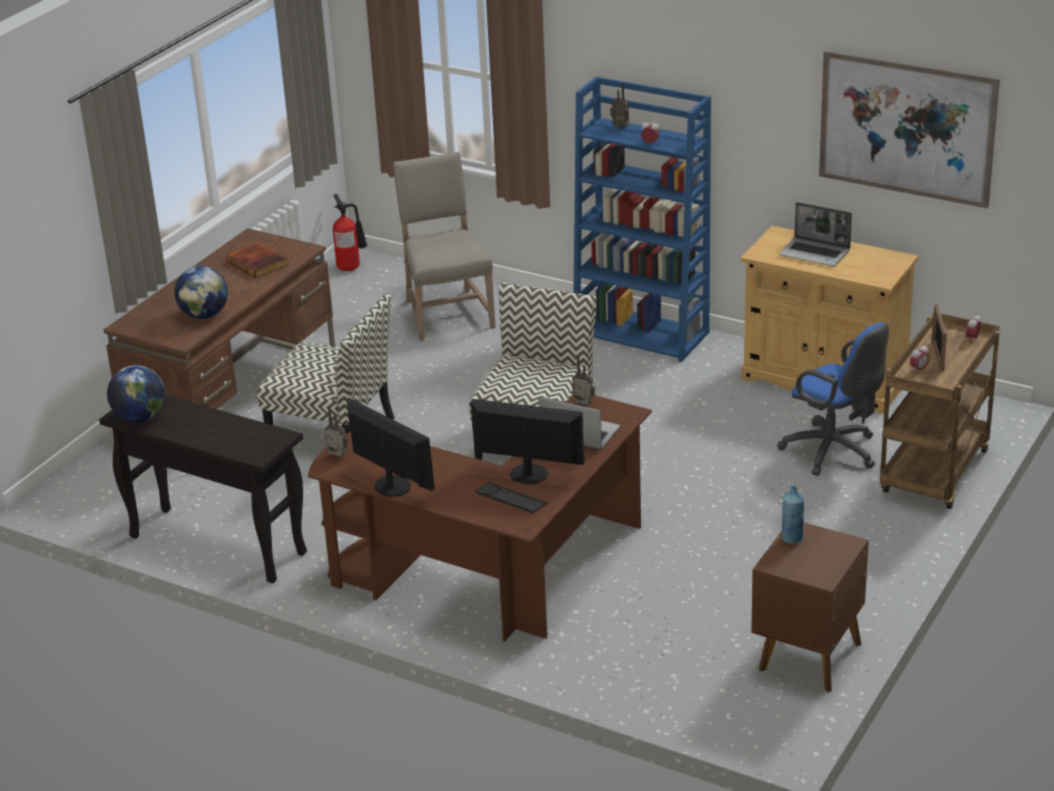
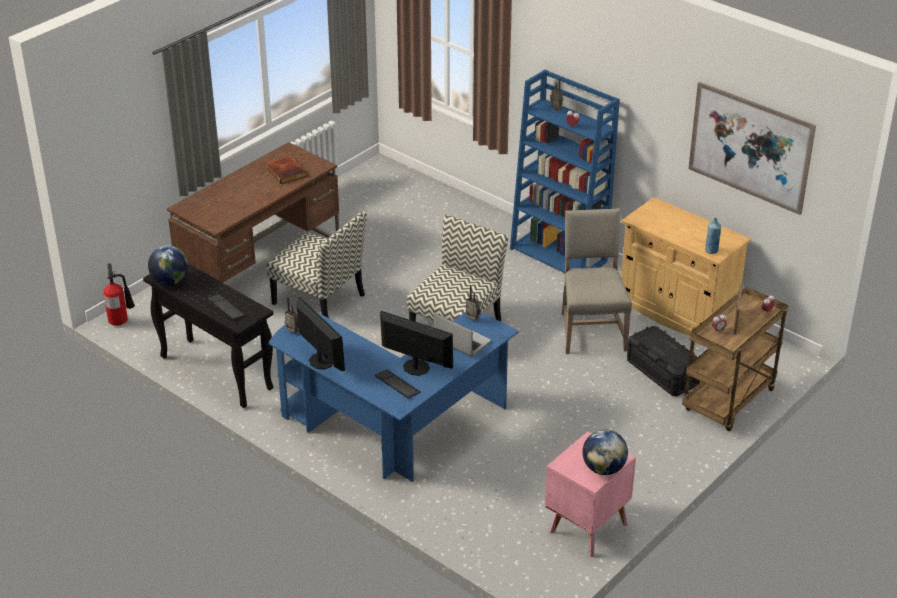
camera: 10 degrees right, 5 degrees up
globe [174,266,228,319] -> globe moved to [582,430,628,475]
brown desk [308,395,652,642] -> blue desk [268,312,519,482]
fire extinguisher [333,194,367,271] -> fire extinguisher moved to [103,263,135,326]
beige chair [393,152,496,341] -> beige chair moved to [562,208,632,354]
brown nightstand [751,522,869,692] -> pink nightstand [545,431,636,557]
blue office chair [778,322,889,476] -> black storage box [627,326,701,396]
laptop [779,202,852,266] -> none
blue bottle [782,486,804,544] -> blue bottle moved to [705,218,721,254]
none -> keyboard [207,294,247,321]

